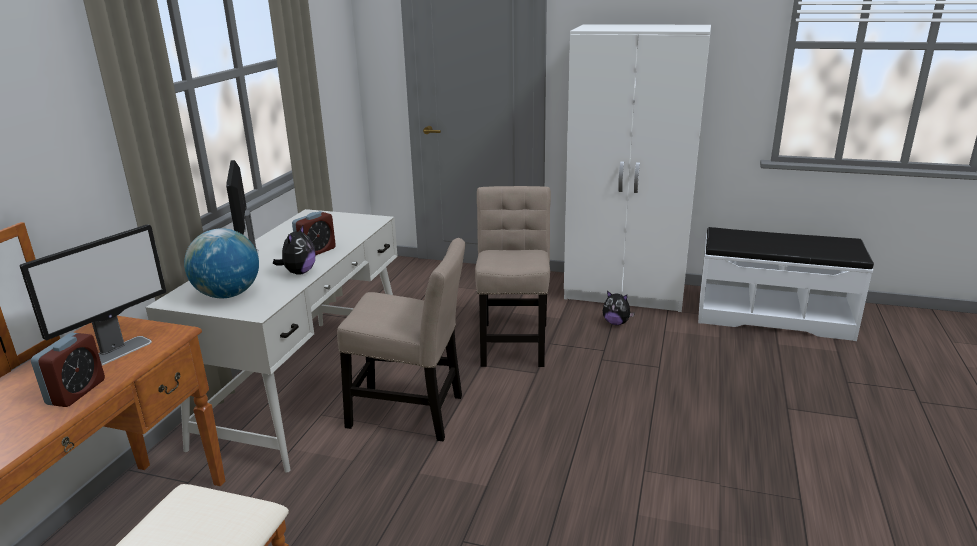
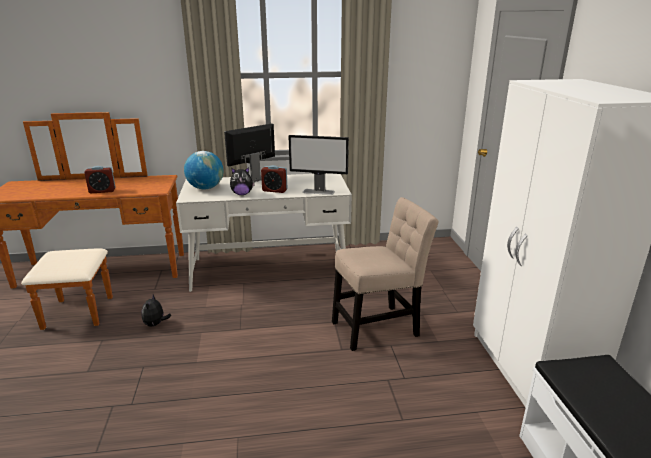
camera: 65 degrees right, 0 degrees up
monitor [20,224,166,366] -> monitor moved to [289,135,349,195]
beige chair [337,238,465,441] -> none
plush toy [603,291,635,325] -> plush toy moved to [141,294,172,327]

